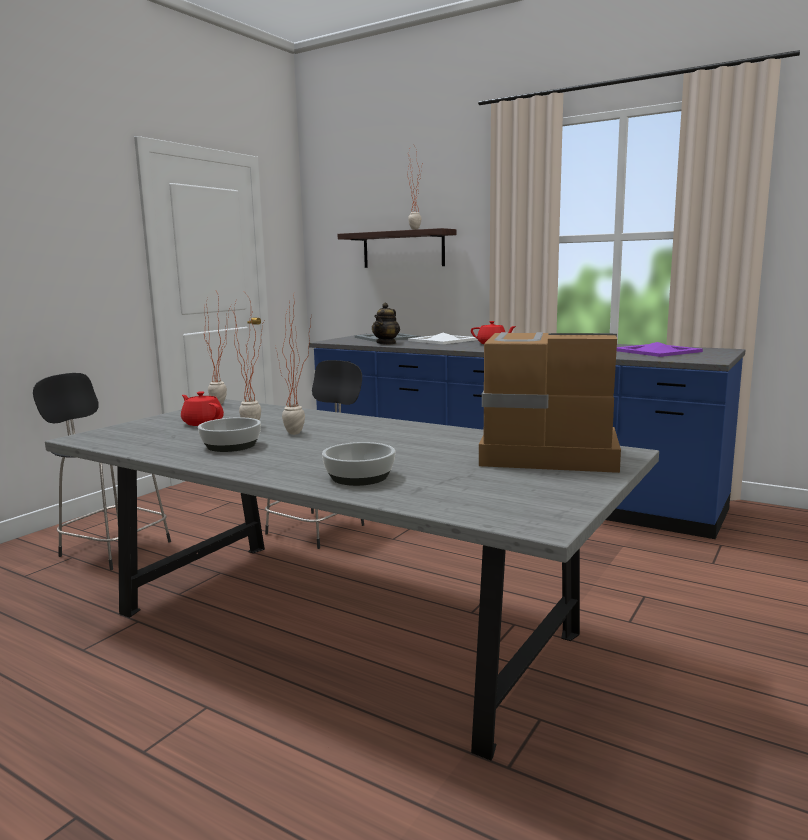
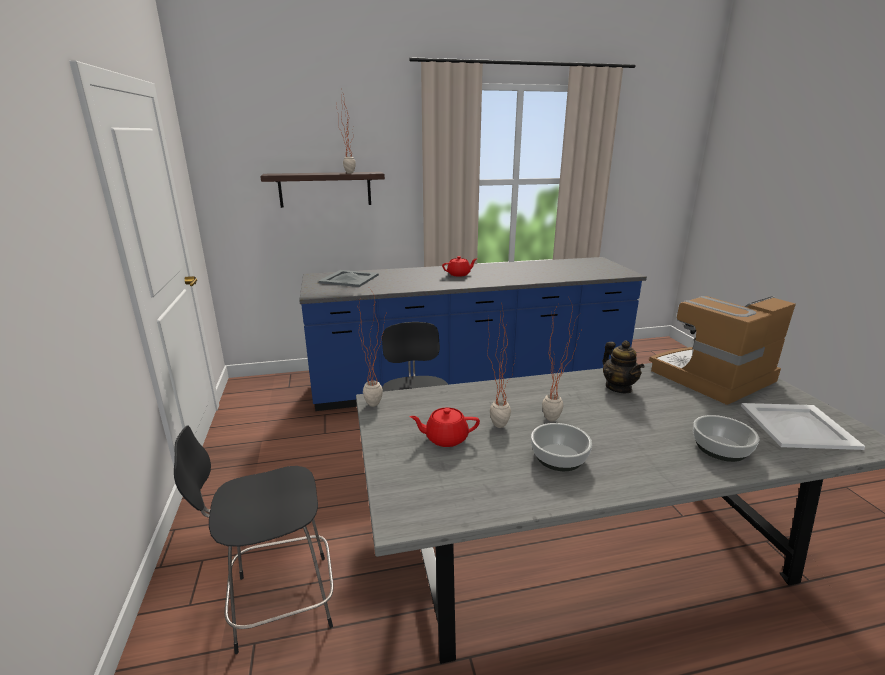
camera: 45 degrees left, 10 degrees up
teapot [372,303,400,344] -> teapot moved to [603,340,645,394]
white tray [408,333,478,344] -> white tray moved to [741,403,866,450]
purple tray [617,342,703,357] -> none

